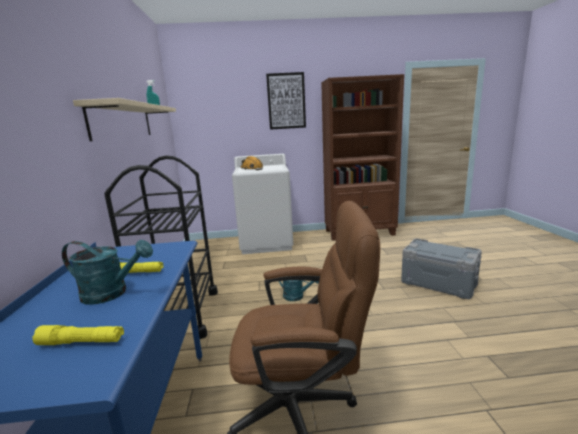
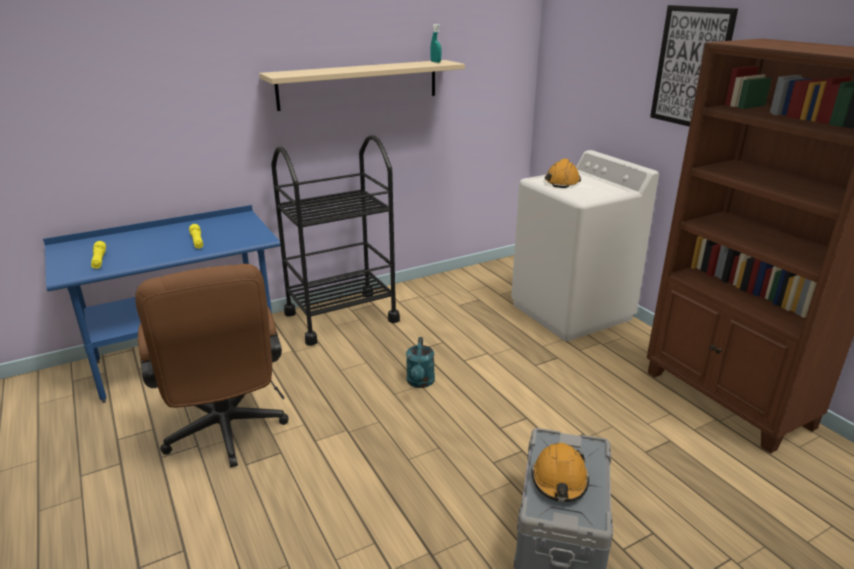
camera: 65 degrees right, 10 degrees up
turquoise watering can [62,240,153,305] -> none
none -> orange hard hat [531,443,589,502]

